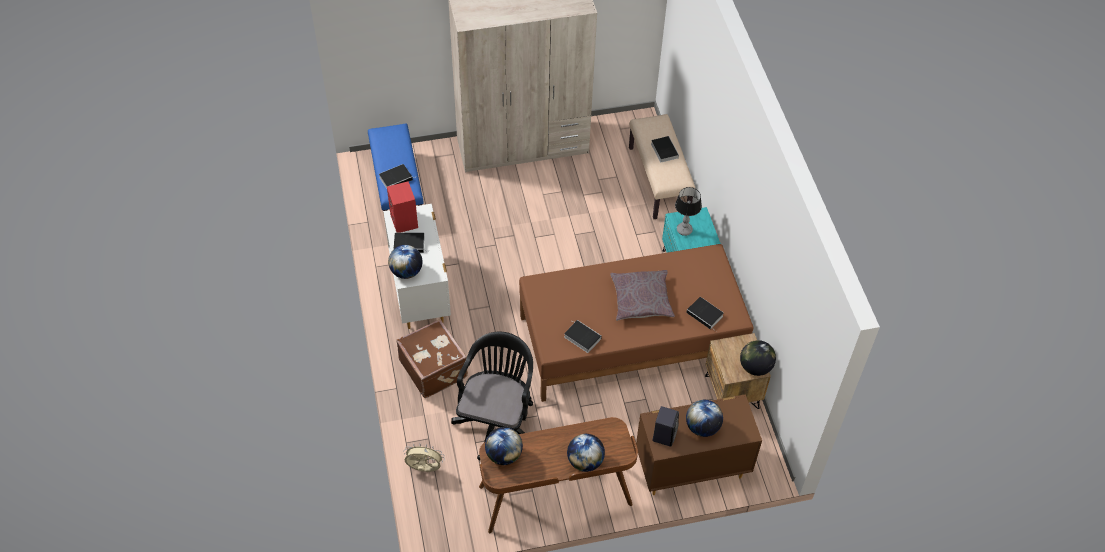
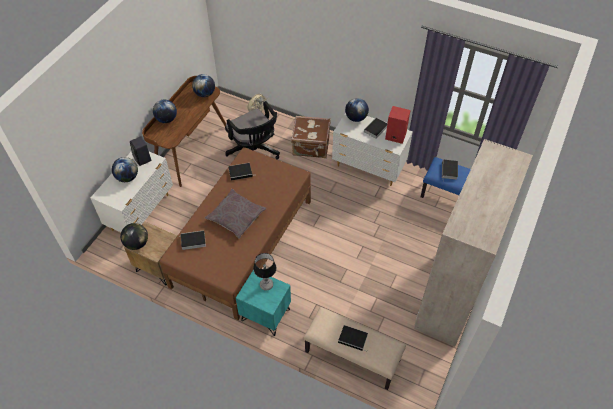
camera: 130 degrees right, 0 degrees up
brown dresser [636,394,762,495] -> white dresser [91,151,173,232]

